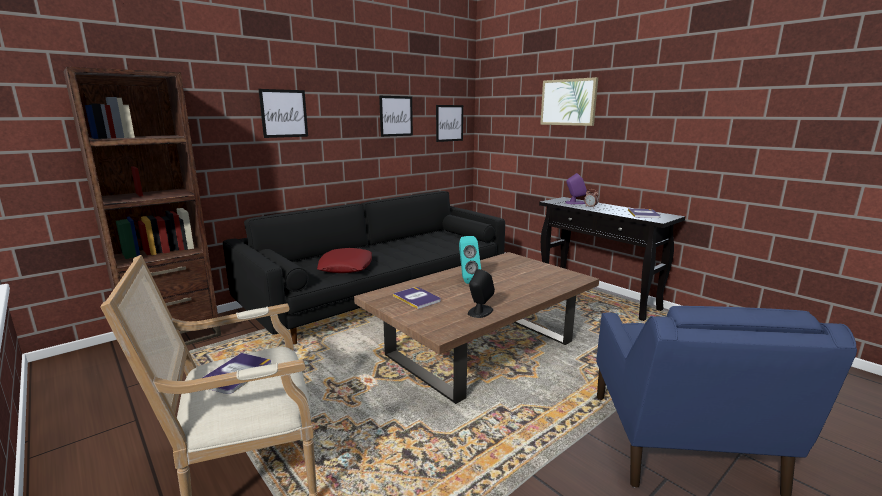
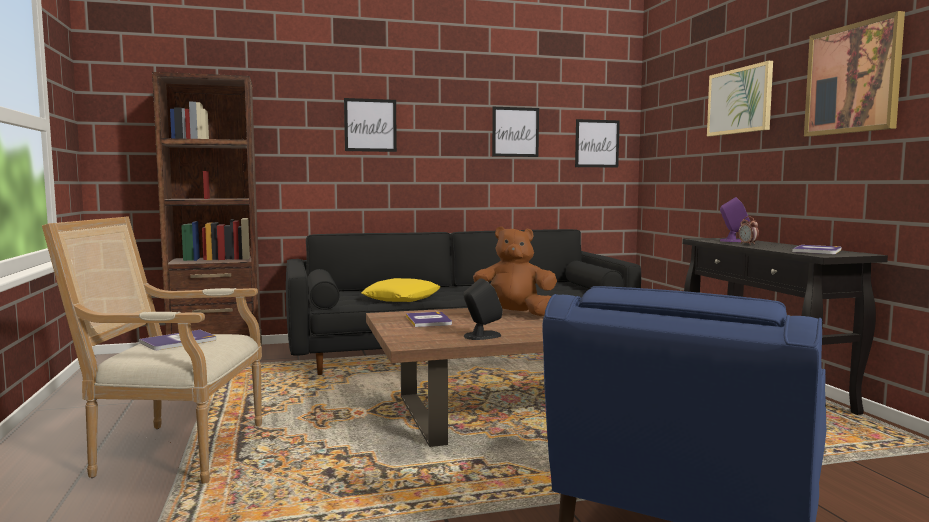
camera: 25 degrees right, 10 degrees down
red pillow [317,248,372,273] -> yellow pillow [361,278,440,302]
turquoise speaker [459,236,481,284] -> brown plush toy [473,227,557,316]
none -> picture [804,11,905,137]

